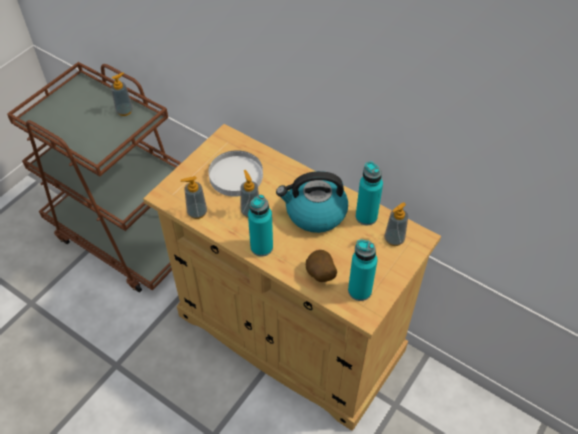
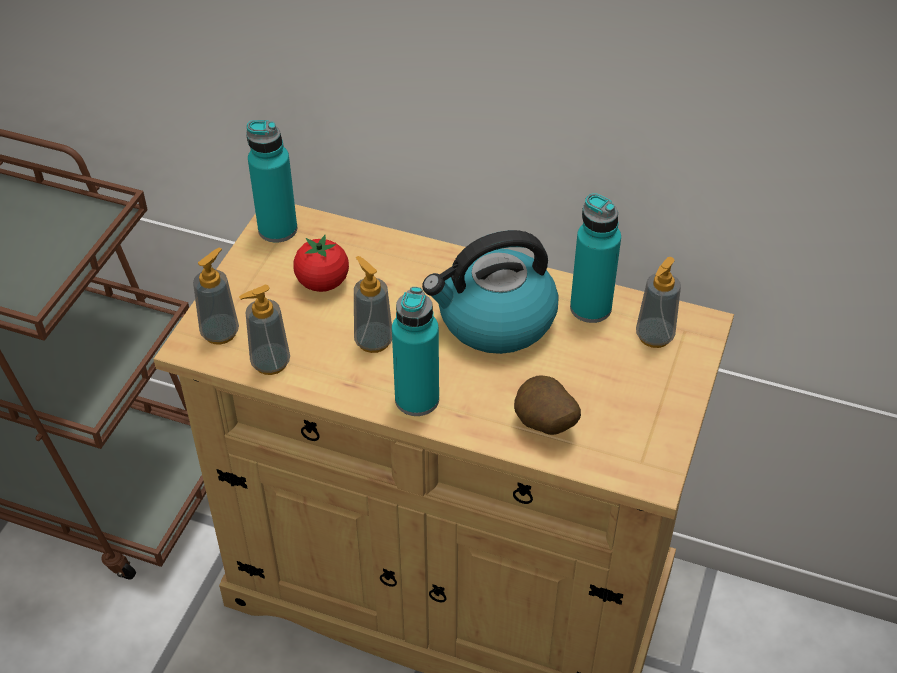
camera: 15 degrees left, 5 degrees down
soap dispenser [111,72,133,116] -> soap dispenser moved to [193,247,239,345]
white plate [208,150,263,197] -> tomato [293,235,349,292]
turquoise bottle [348,239,378,301] -> turquoise bottle moved to [246,120,297,243]

